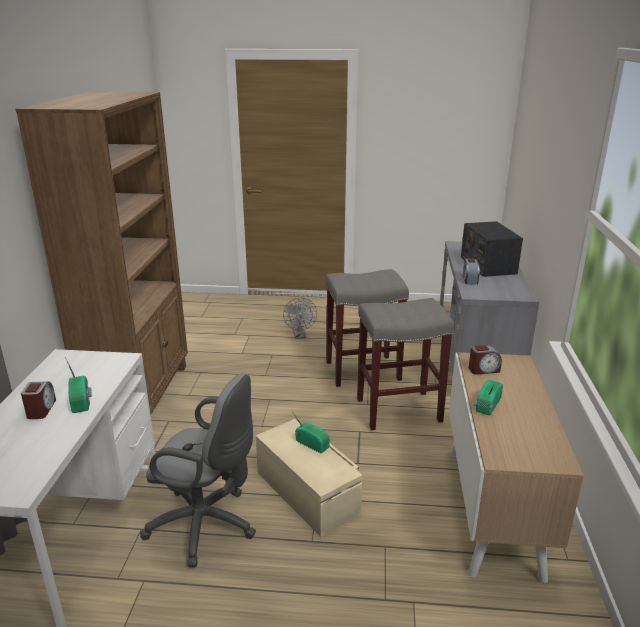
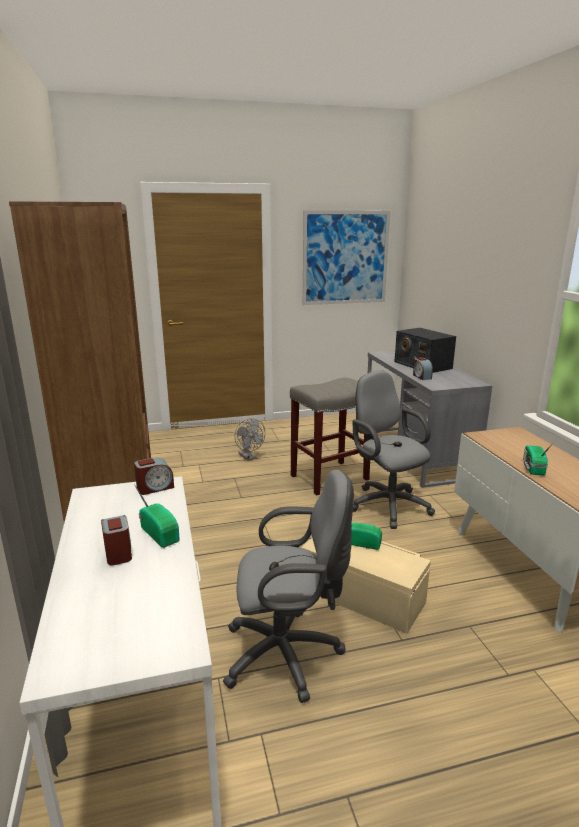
camera: 20 degrees left, 5 degrees down
grey stool [357,298,454,430] -> grey office chair [353,370,435,529]
alarm clock [469,345,502,374] -> alarm clock moved to [134,457,174,495]
none -> picture [303,210,390,305]

